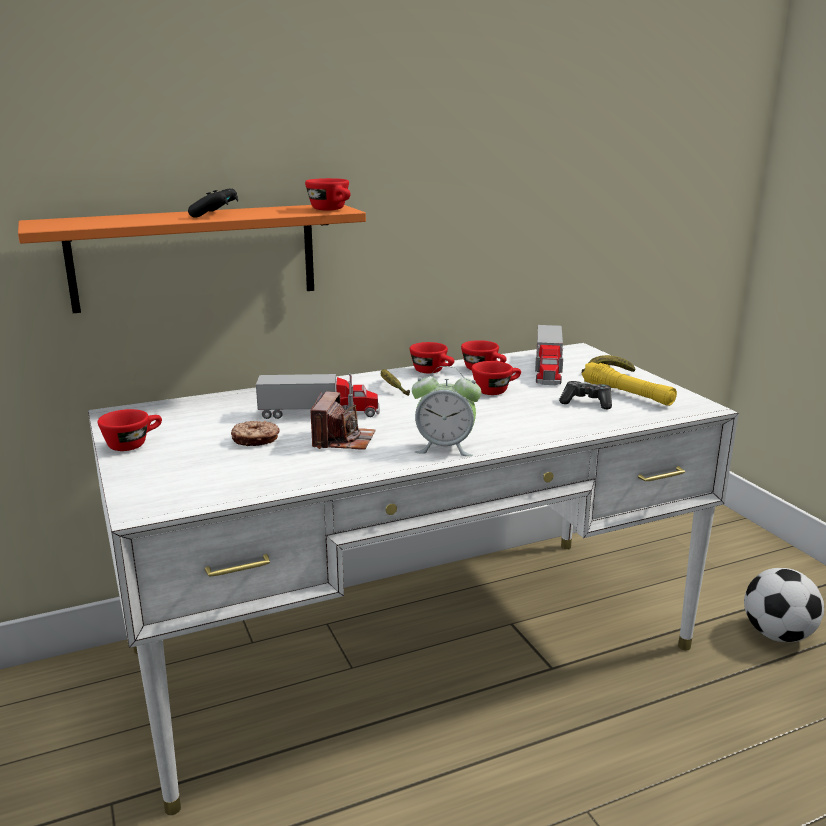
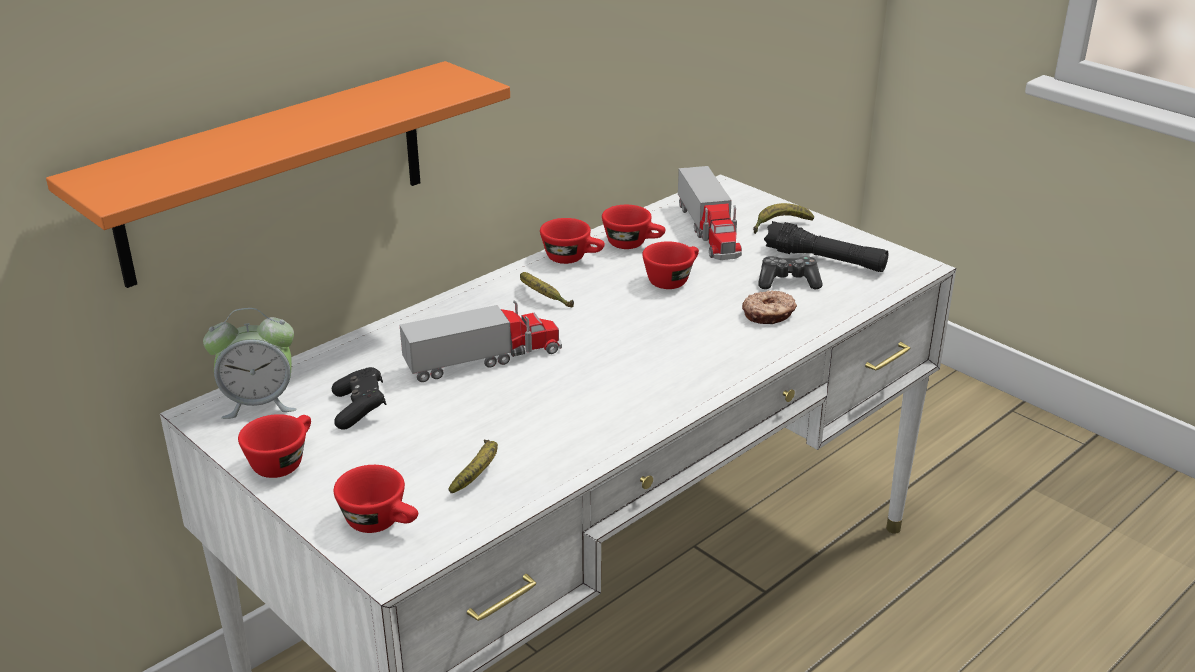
camera: 20 degrees left, 10 degrees up
black game controller [188,188,238,218] -> black game controller moved to [332,367,387,429]
donut [231,421,280,446] -> donut moved to [742,290,797,324]
red cup [305,178,351,210] -> red cup moved to [334,465,418,533]
camera [311,392,375,450] -> none
alarm clock [412,366,481,456] -> alarm clock moved to [203,308,296,419]
yellow flashlight [582,362,677,406] -> black flashlight [764,221,888,272]
football [744,568,824,642] -> none
none -> banana [449,440,498,493]

